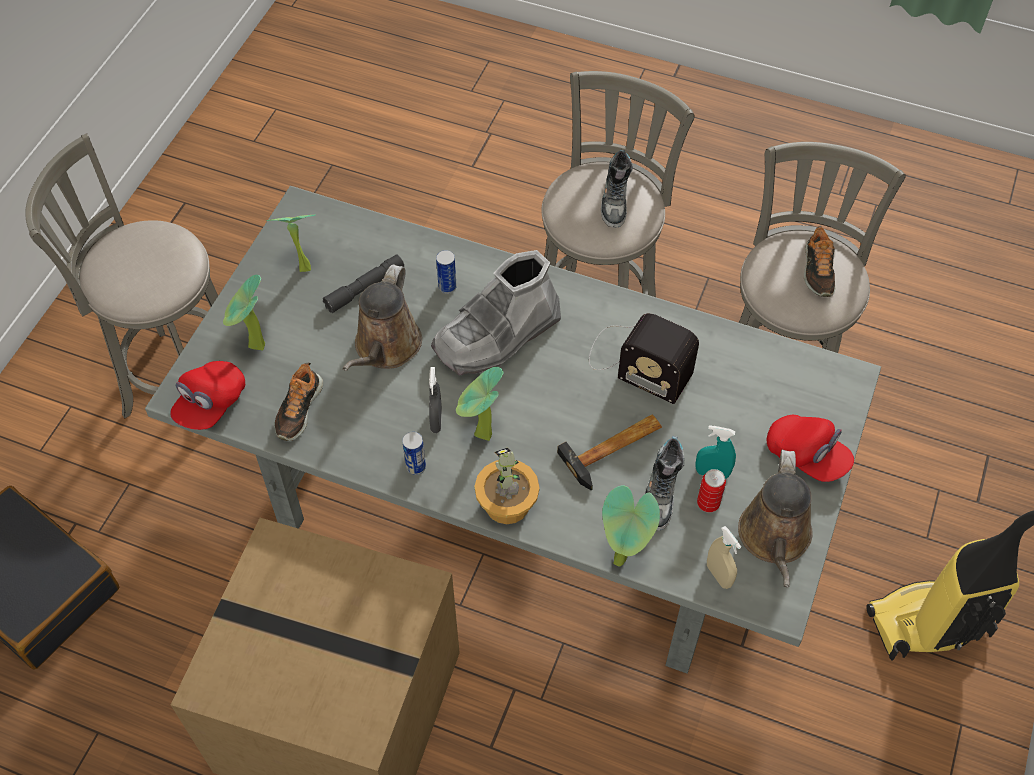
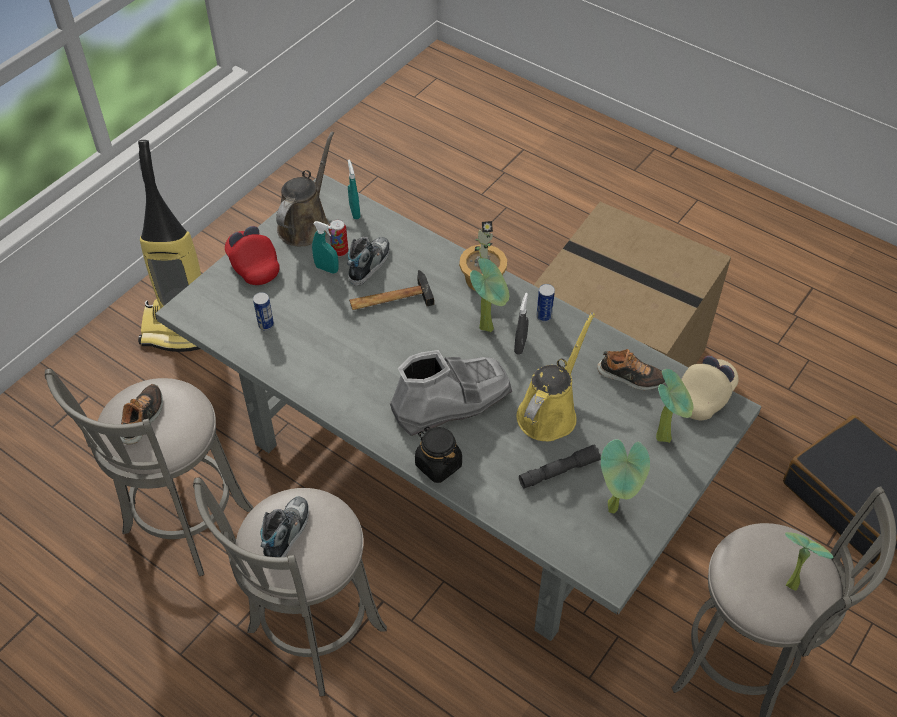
camera: 165 degrees left, 5 degrees down
red cap [170,361,245,430] -> beige cap [681,356,739,420]
shoe [275,363,323,441] -> shoe turned 75 degrees clockwise [597,349,665,390]
brown watering can [343,264,422,371] -> yellow watering can [516,312,595,441]
can [436,250,457,294] -> can moved to [253,292,274,331]
radio [589,313,699,404] -> none
potted plant [602,485,660,567] -> potted plant moved to [785,532,834,591]
beige spray bottle [707,526,741,589] -> turquoise spray bottle [348,159,360,219]
none -> black jar [415,427,462,483]

